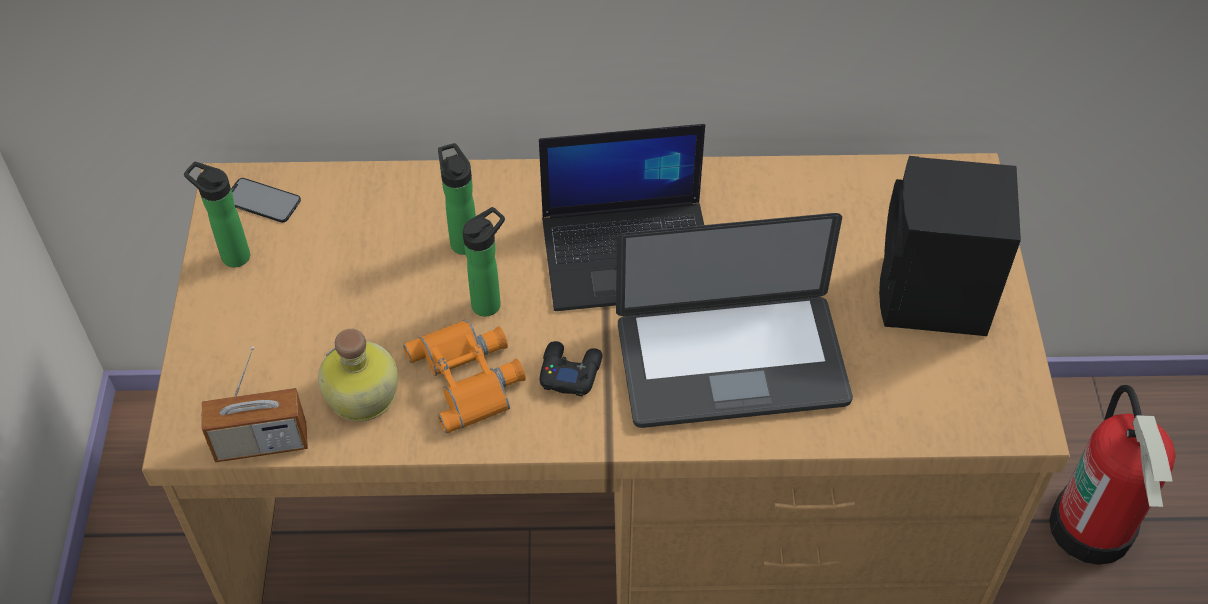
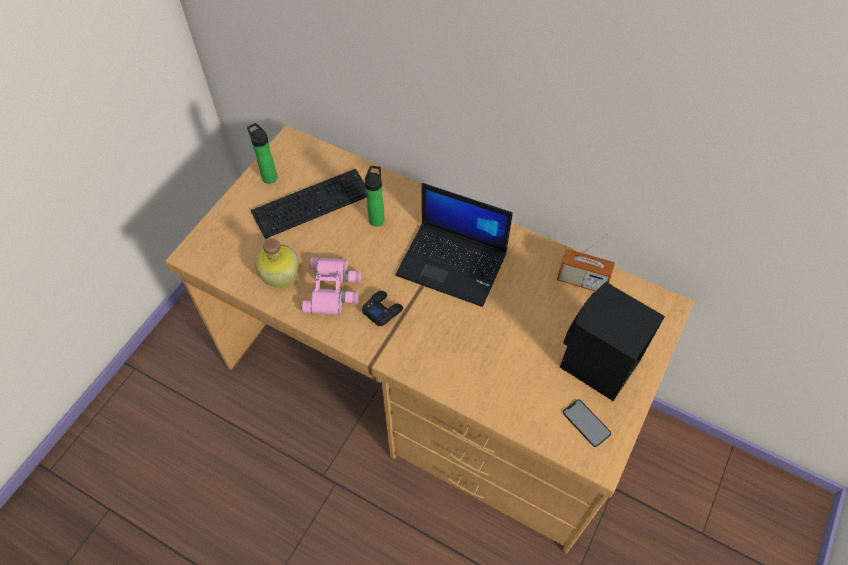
camera: 30 degrees right, 5 degrees up
radio [201,347,308,463] -> radio moved to [557,234,615,291]
phone [231,178,301,223] -> phone moved to [563,399,611,447]
orange binoculars [403,320,526,434] -> pink binoculars [302,258,361,315]
bottle [463,207,505,317] -> none
laptop [616,213,853,428] -> none
fire extinguisher [1049,385,1175,565] -> none
none -> keyboard [251,169,367,239]

